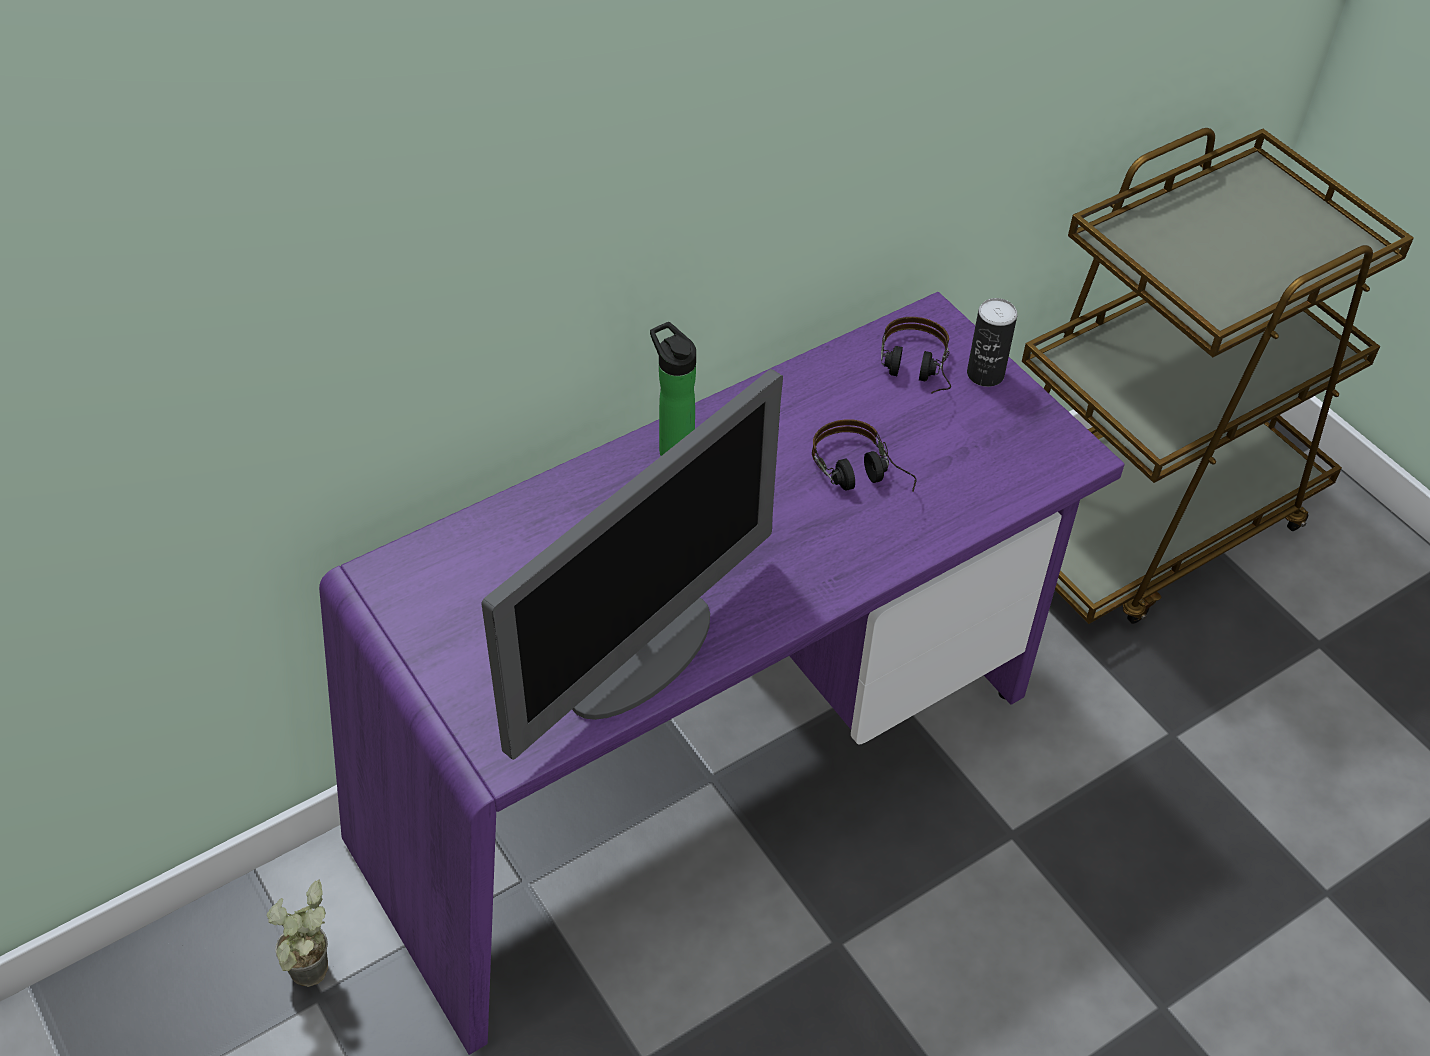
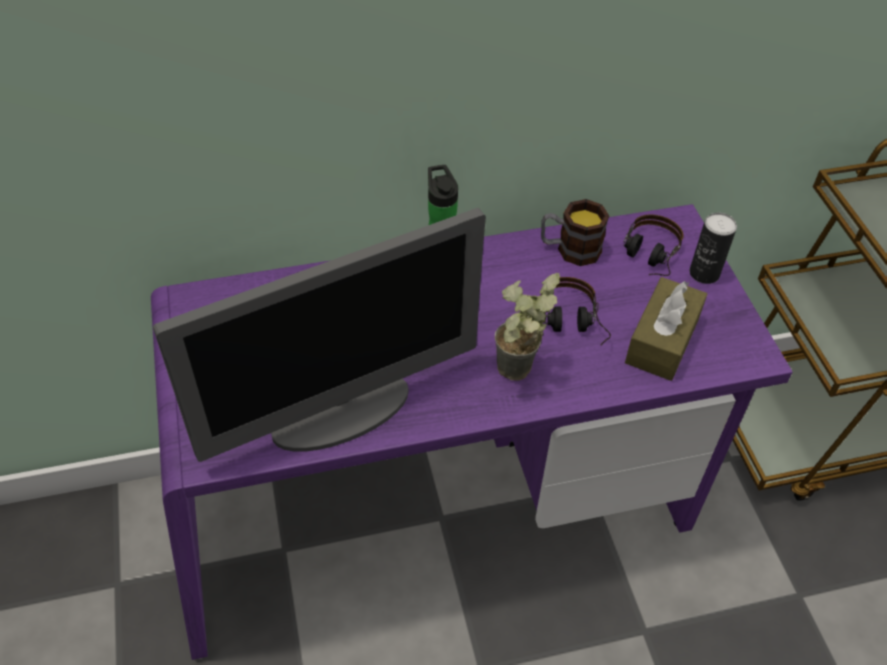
camera: 20 degrees right, 0 degrees up
potted plant [267,880,328,987] -> potted plant moved to [495,273,560,380]
none -> mug [541,199,609,266]
none -> brown tissue box [625,277,707,381]

